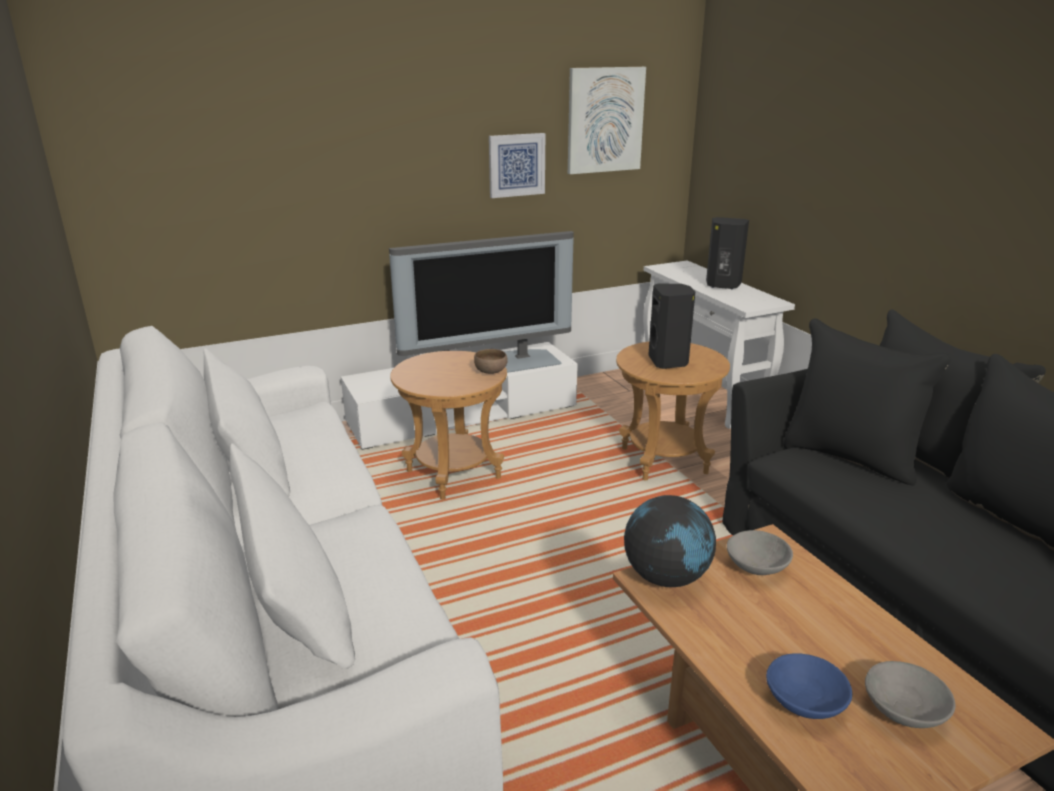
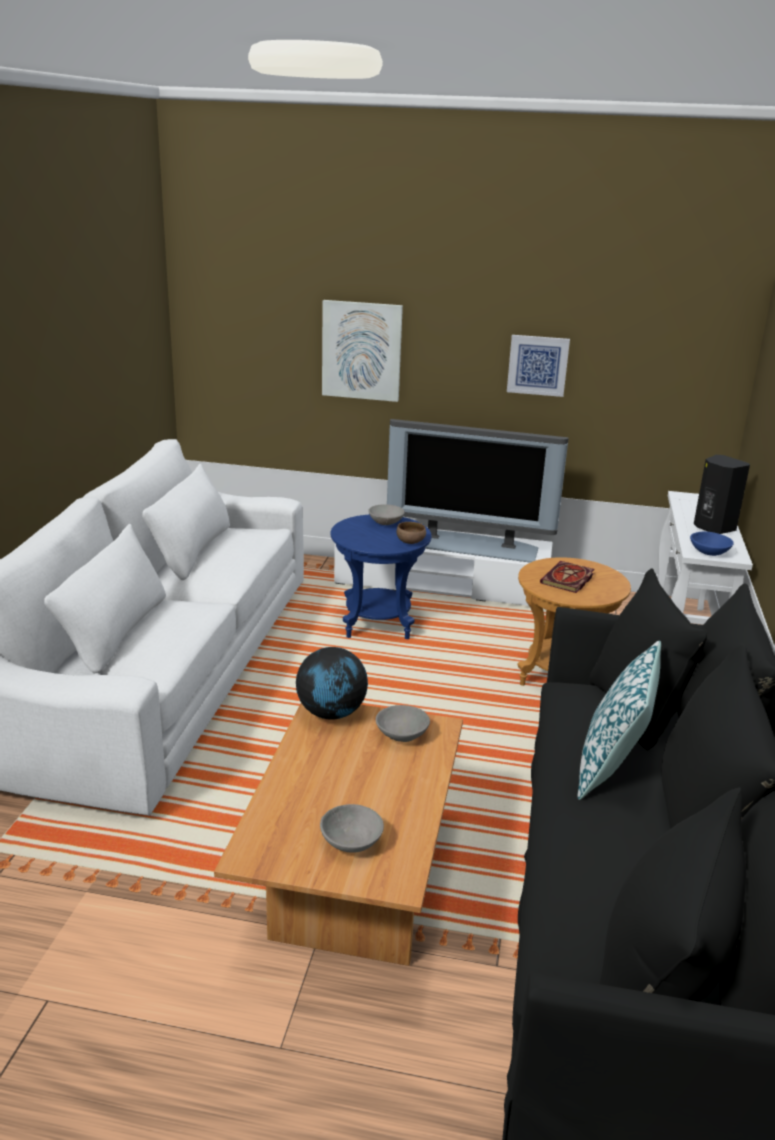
camera: 35 degrees right, 0 degrees up
brown side table [390,351,507,500] -> blue side table [331,515,432,639]
picture [568,67,646,174] -> picture moved to [322,300,403,402]
black speaker [648,283,695,369] -> book [540,561,595,593]
blue bowl [766,653,852,719] -> blue bowl moved to [690,532,734,556]
none -> grey bowl [368,504,405,525]
none -> pillow [577,640,661,800]

